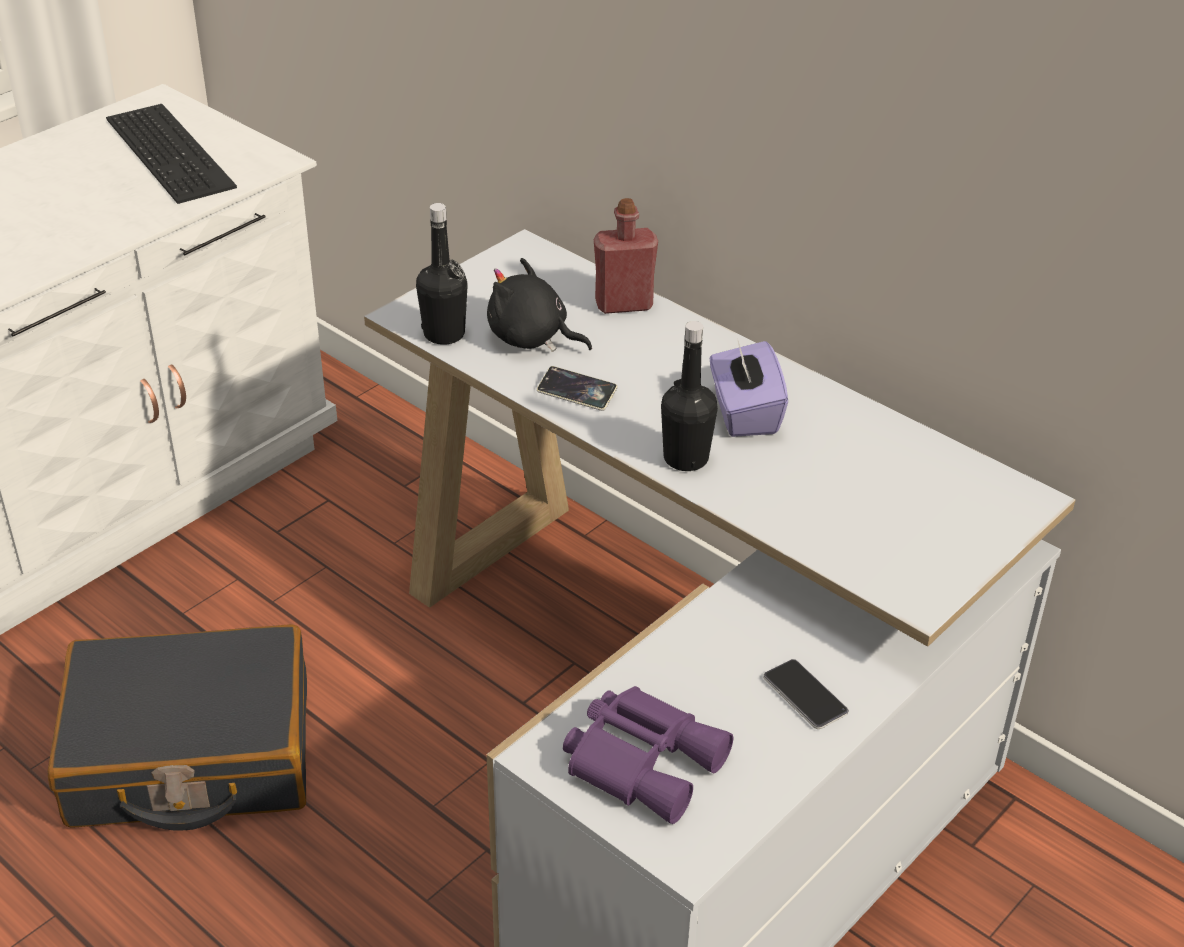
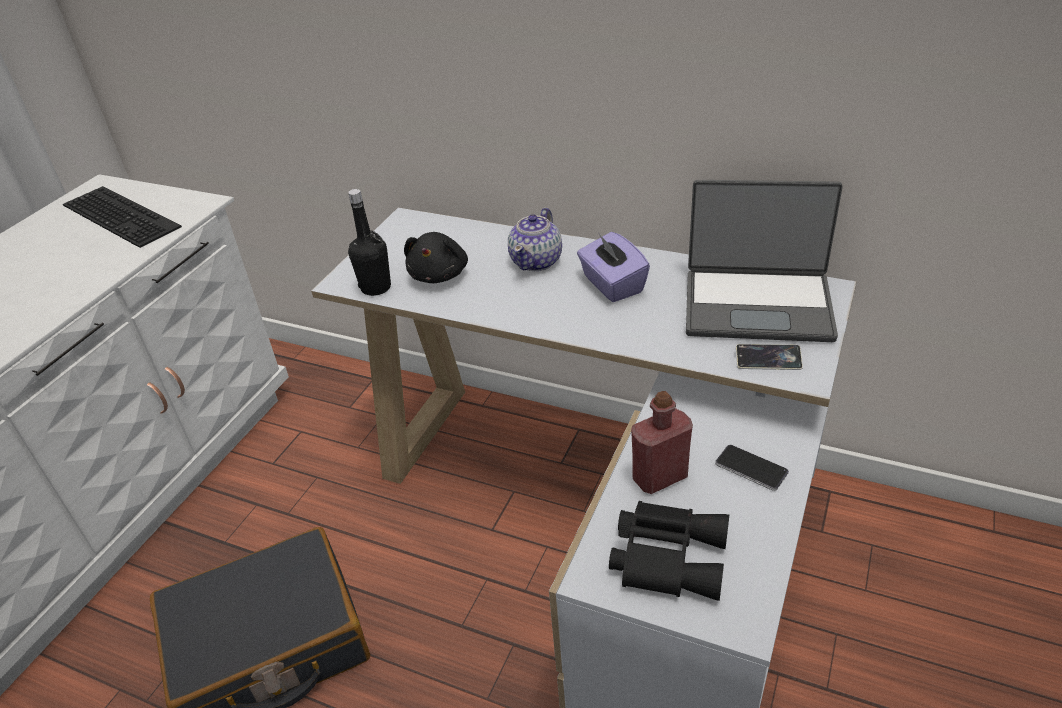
camera: 15 degrees left, 0 degrees up
black plush toy [487,258,592,352] -> black plush toy turned 90 degrees counterclockwise [404,232,468,283]
phone [537,366,618,411] -> phone moved to [736,344,803,370]
purple binoculars [563,686,733,824] -> black binoculars [609,501,729,601]
red bottle [594,198,658,314] -> red bottle moved to [631,391,693,494]
black bottle [661,321,718,471] -> none
none -> teapot [508,208,562,271]
none -> laptop [686,180,843,342]

